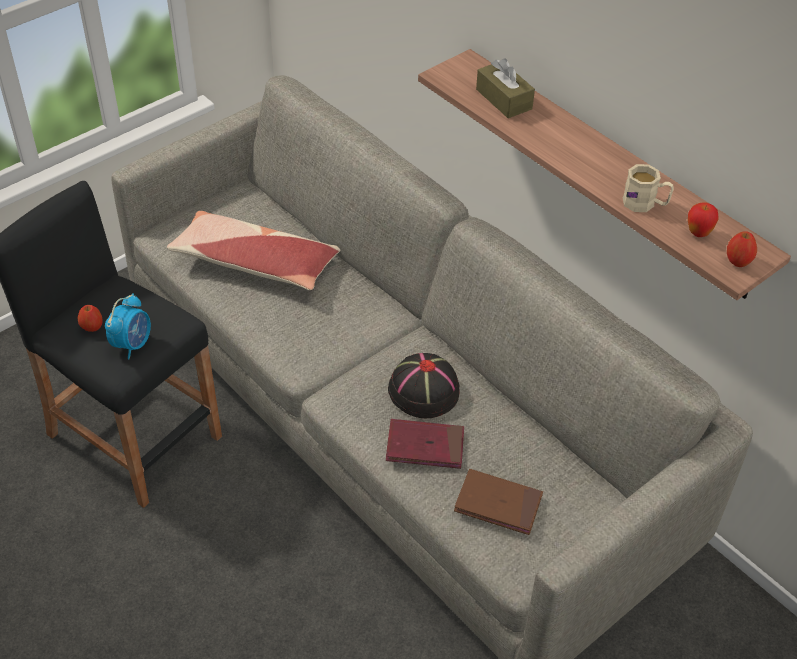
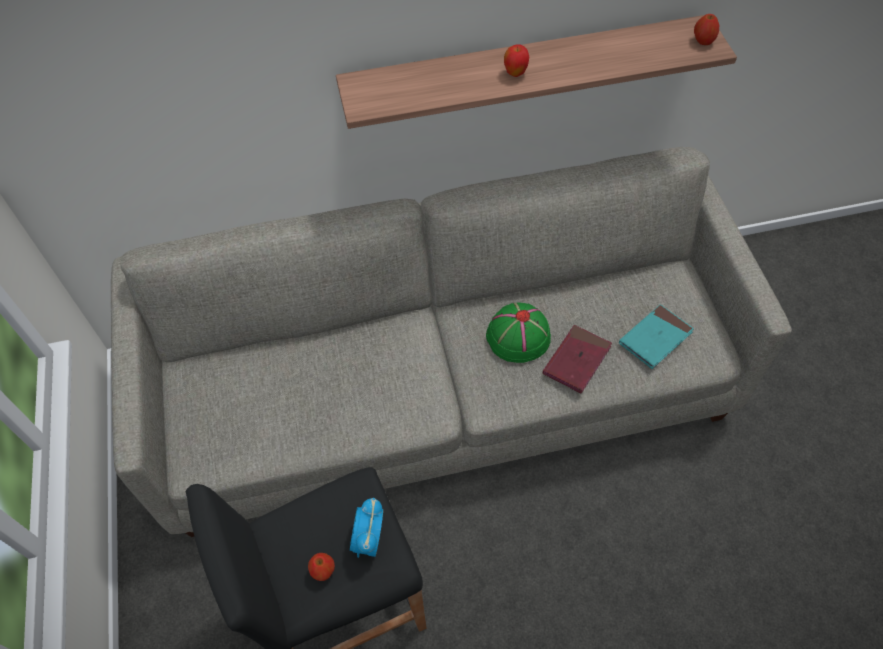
camera: 60 degrees left, 10 degrees up
alarm clock [105,293,151,360] -> alarm clock turned 135 degrees counterclockwise [350,498,383,558]
pillow [167,211,340,290] -> none
black hat [388,353,459,418] -> green hat [486,302,551,363]
brown book [454,469,543,535] -> turquoise book [619,304,694,369]
brown tissue box [476,58,535,118] -> none
beige mug [623,164,674,212] -> none
apple [688,202,719,237] -> apple moved to [504,44,529,77]

